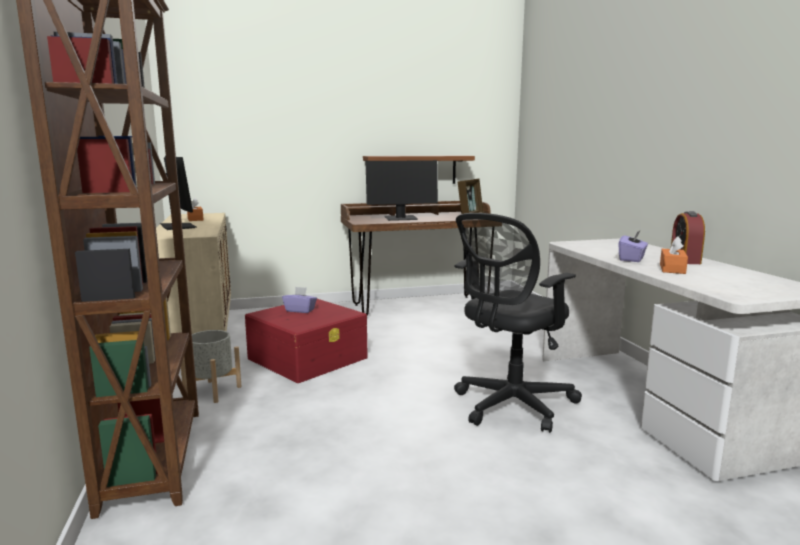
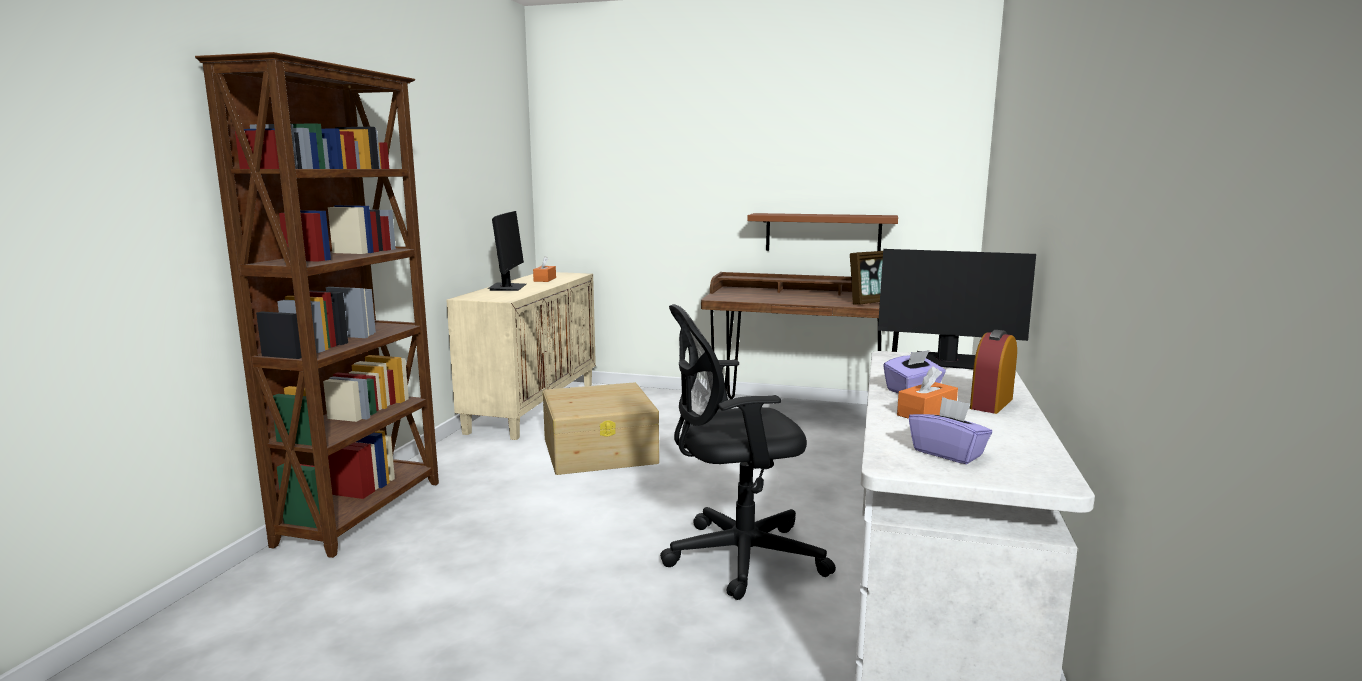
camera: 30 degrees right, 0 degrees up
grey planter [181,330,241,403] -> none
red storage box [245,299,368,383] -> beige storage box [543,382,659,475]
purple tissue box [282,287,317,313] -> purple tissue box moved to [909,397,992,464]
monitor [366,160,438,221] -> monitor moved to [878,249,1036,369]

